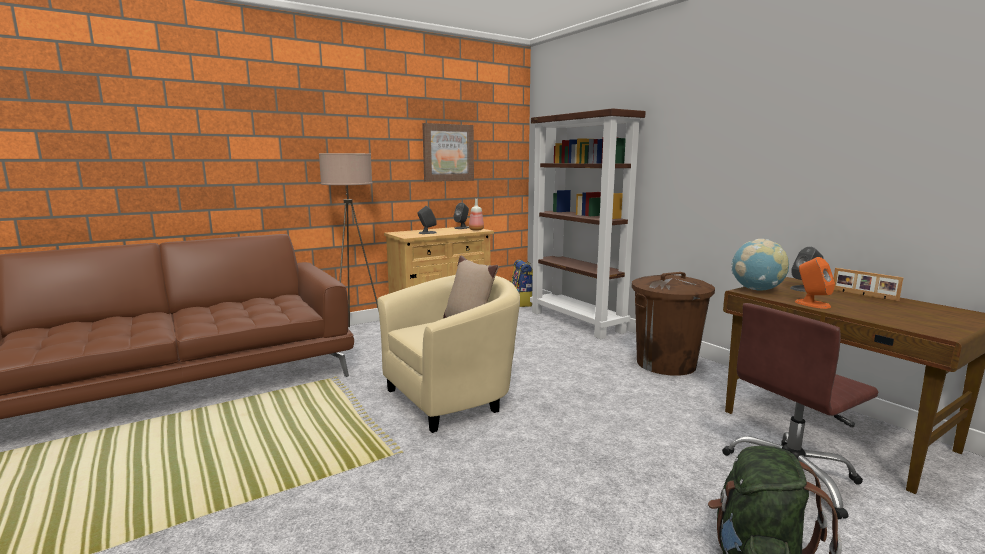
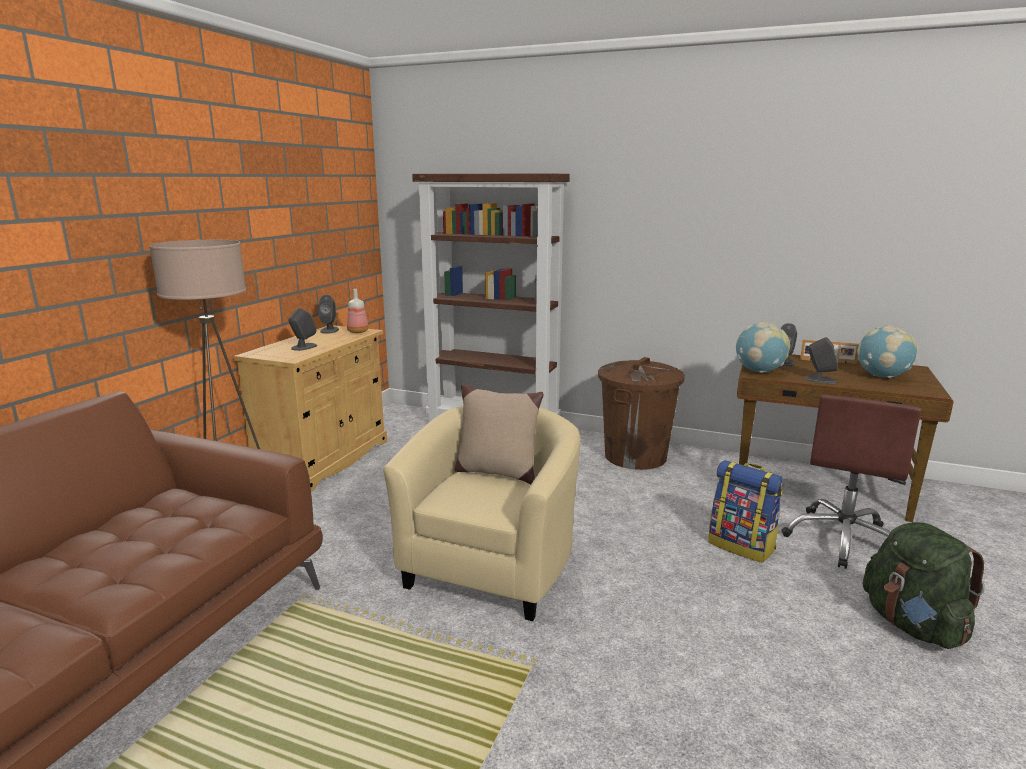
camera: 35 degrees left, 5 degrees up
picture [422,123,474,181] -> none
backpack [511,260,533,307] -> backpack moved to [708,460,783,563]
orange speaker [795,257,835,309] -> grey speaker [805,337,838,384]
none -> globe [857,326,917,378]

